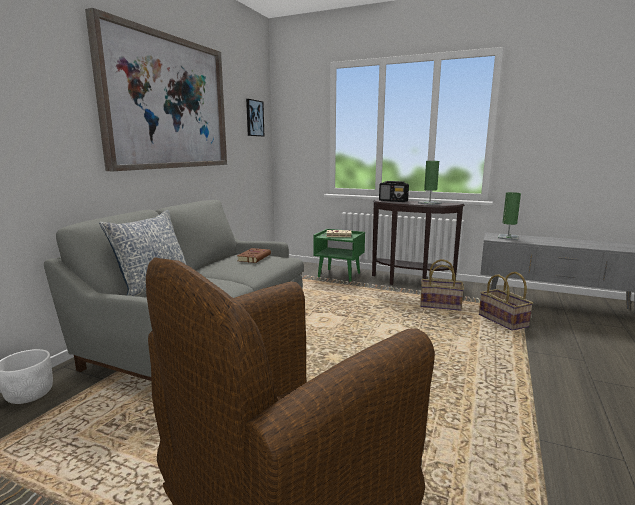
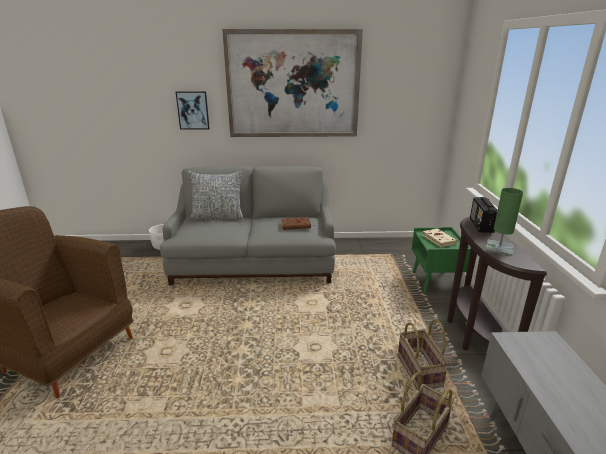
camera: 65 degrees right, 10 degrees up
picture [246,99,264,137] -> picture moved to [176,91,210,130]
green table lamp [498,192,521,240] -> none

